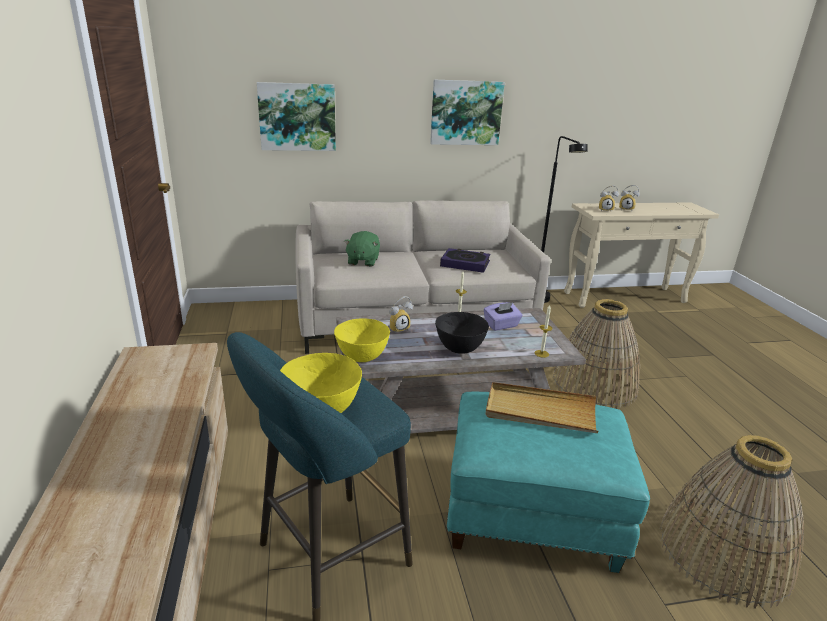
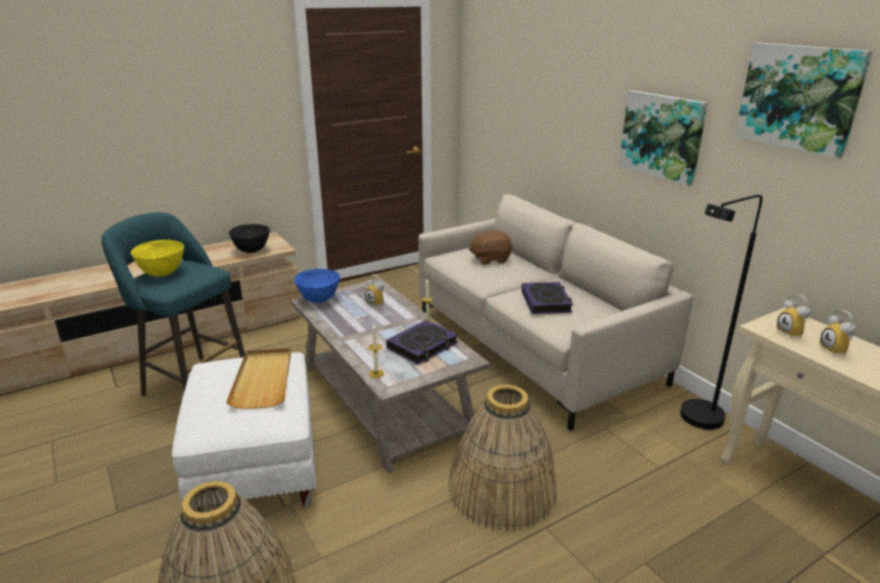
camera: 70 degrees right, 0 degrees up
picture [257,82,336,151] -> picture moved to [735,42,872,159]
yellow bowl [334,318,390,362] -> blue bowl [294,269,340,303]
green plush toy [344,231,380,267] -> brown plush toy [469,231,512,265]
black bowl [435,312,489,354] -> black bowl moved to [229,224,270,253]
turquoise ottoman [447,392,650,573] -> white ottoman [172,353,317,512]
purple tissue box [484,302,523,331] -> book [386,320,458,365]

